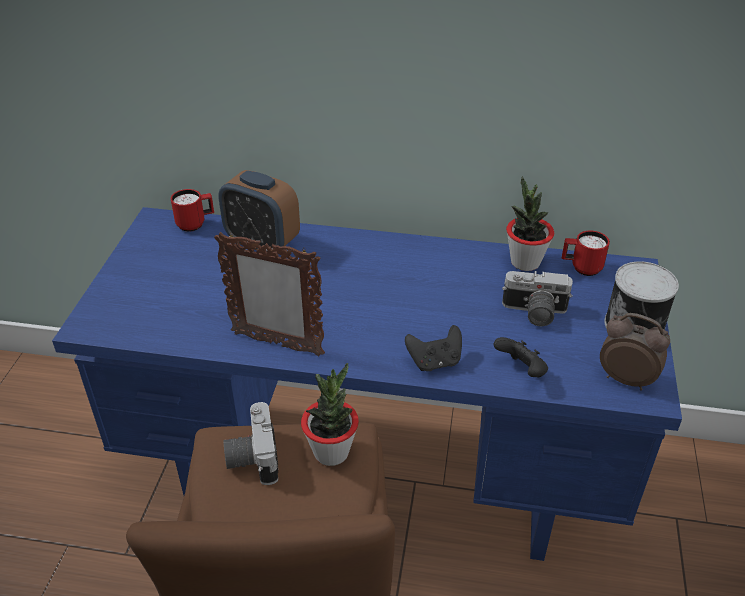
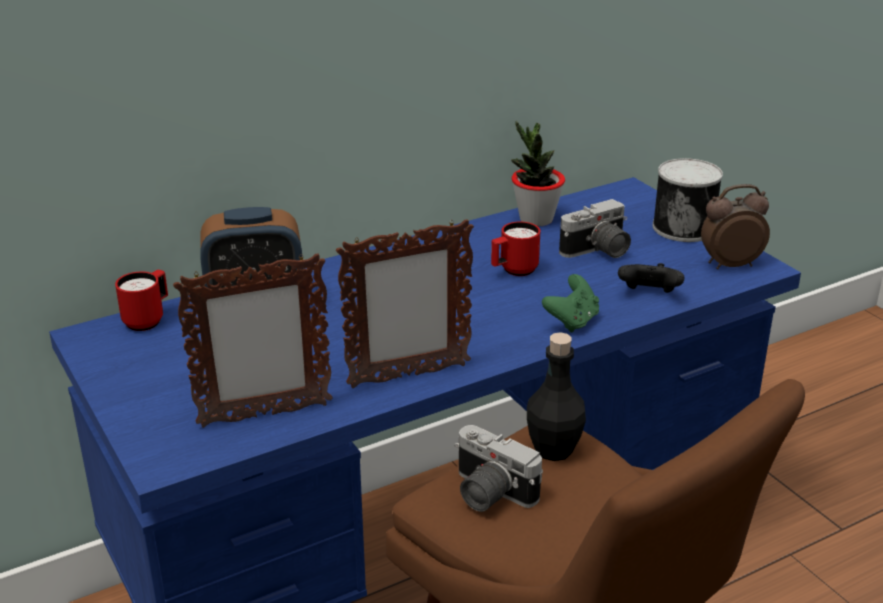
camera: 40 degrees left, 10 degrees down
potted plant [301,363,359,466] -> black bottle [527,332,586,461]
black game controller [405,325,462,371] -> green game controller [542,274,599,333]
red mug [562,231,610,276] -> red mug moved to [491,222,541,276]
none -> picture frame [173,253,333,428]

